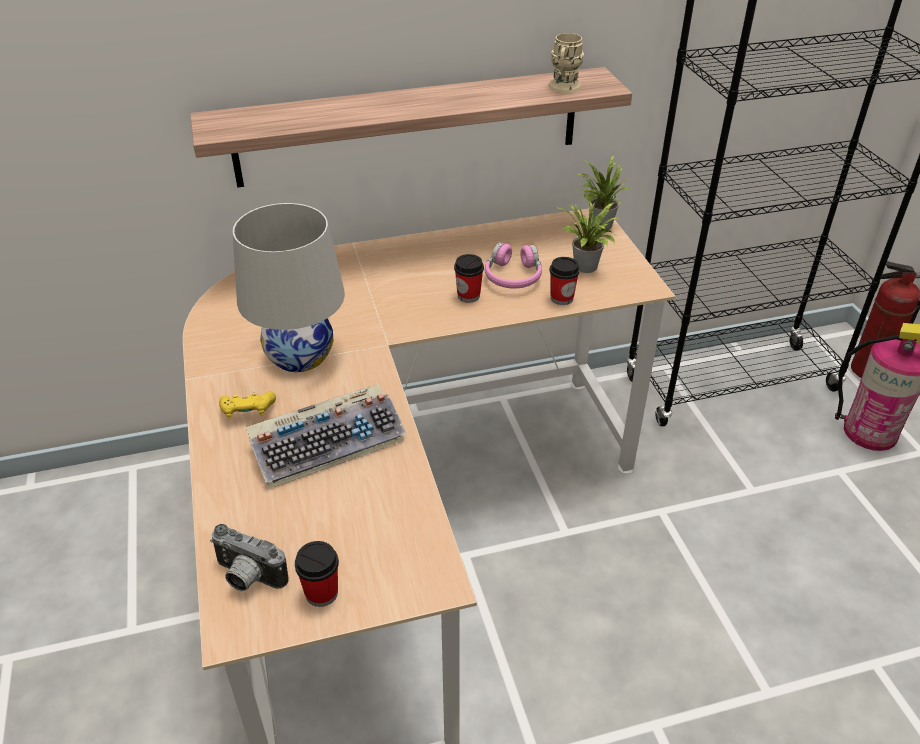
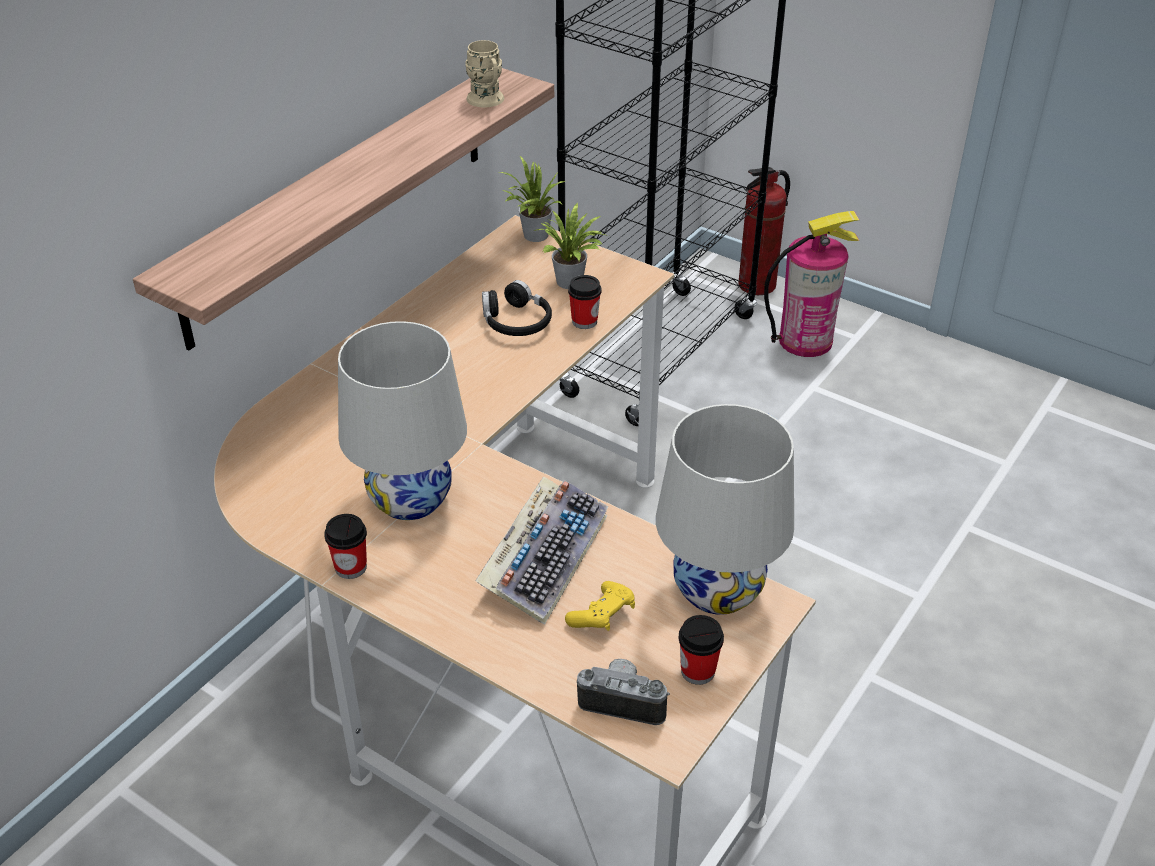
camera: 40 degrees left, 0 degrees up
camera [210,524,289,591] -> camera turned 150 degrees counterclockwise [577,659,670,725]
yellow game controller [219,391,276,419] -> yellow game controller moved to [565,581,635,631]
cup [454,254,484,303] -> cup moved to [324,514,367,579]
pink headphones [484,242,542,289] -> black headphones [482,280,552,336]
none -> white table lamp [656,404,794,615]

